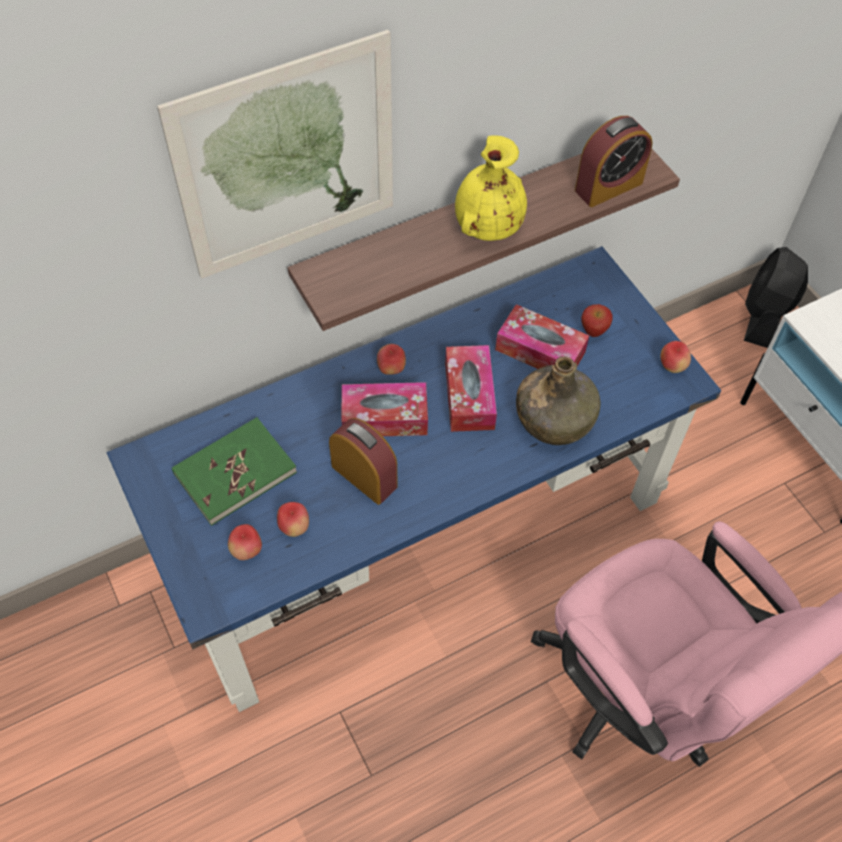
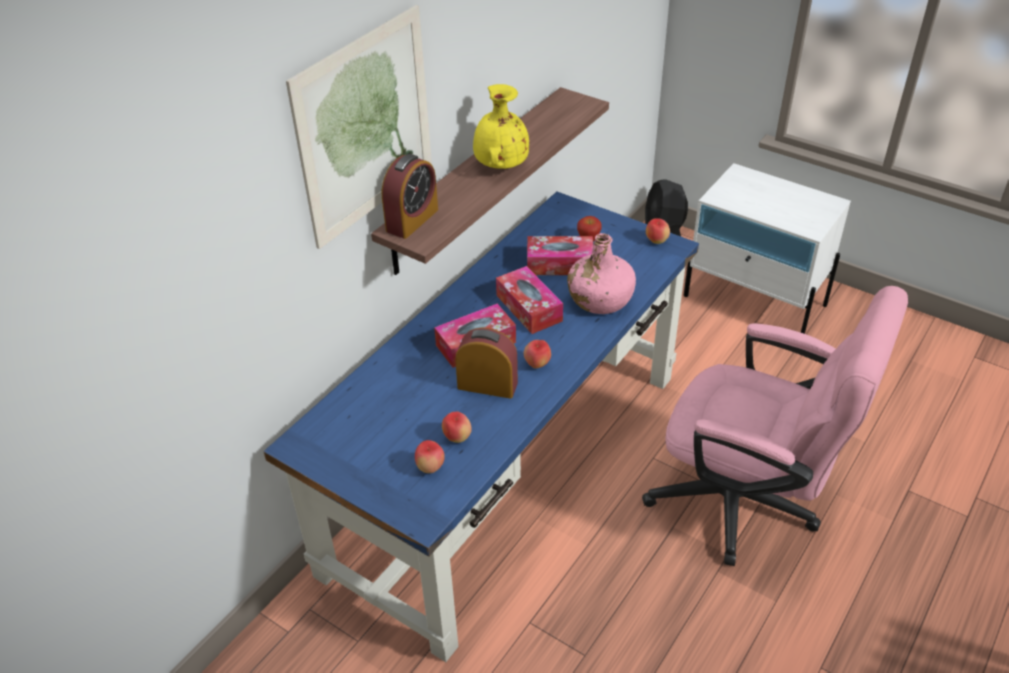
camera: 25 degrees left, 15 degrees down
green book [172,417,297,526] -> none
apple [377,344,406,375] -> apple moved to [524,340,551,369]
green bottle [516,356,601,445] -> pink bottle [567,233,636,314]
alarm clock [575,116,652,207] -> alarm clock moved to [382,154,438,239]

